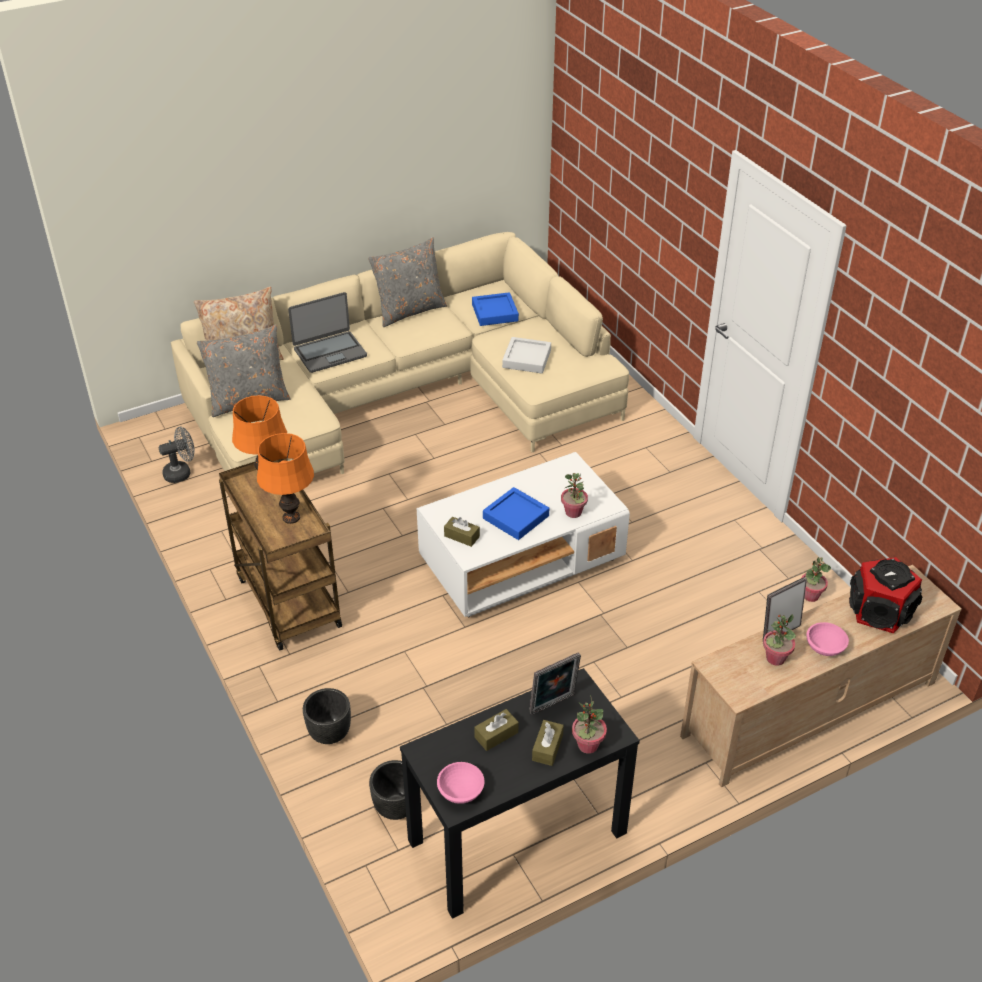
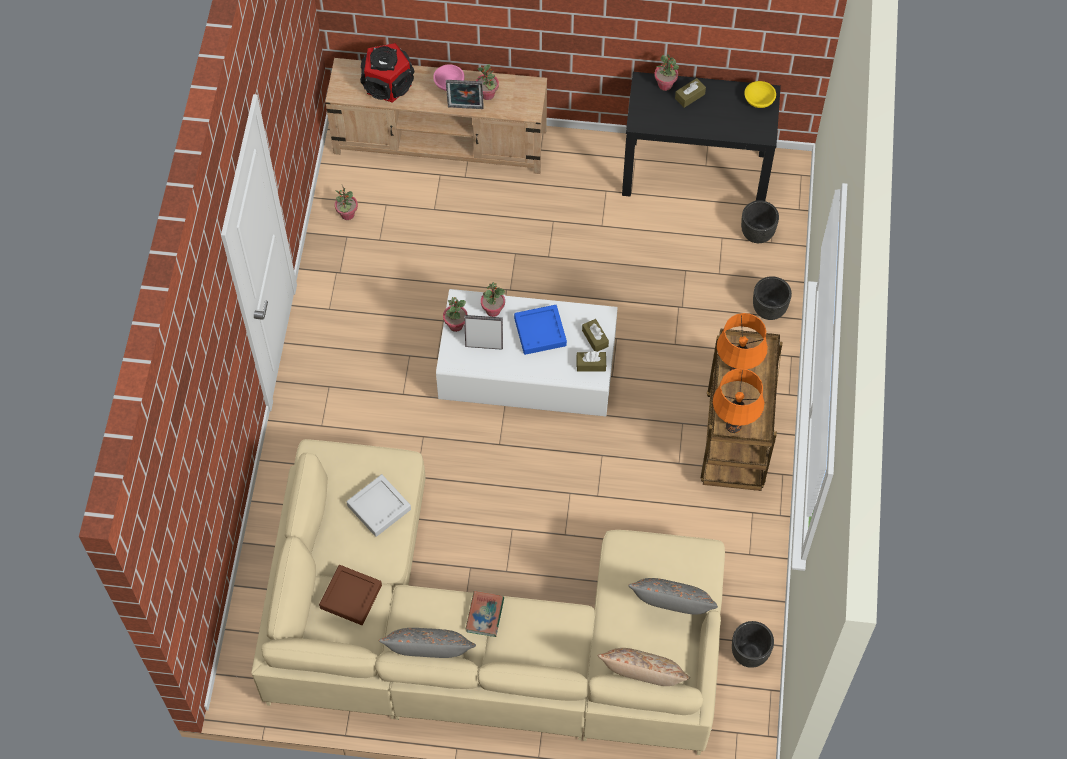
camera: 145 degrees left, 20 degrees up
grey fan [159,427,195,483] -> black planter [732,621,774,668]
laptop [288,292,367,373] -> none
pink bowl [437,762,485,804] -> yellow bowl [744,81,776,108]
blue tray [472,292,519,326] -> brown tray [319,565,382,625]
brown tissue box [474,709,519,751] -> brown tissue box moved to [576,351,606,372]
picture frame [529,652,581,715] -> picture frame moved to [464,315,503,350]
none -> potted plant [443,297,468,332]
none -> book [466,591,504,637]

